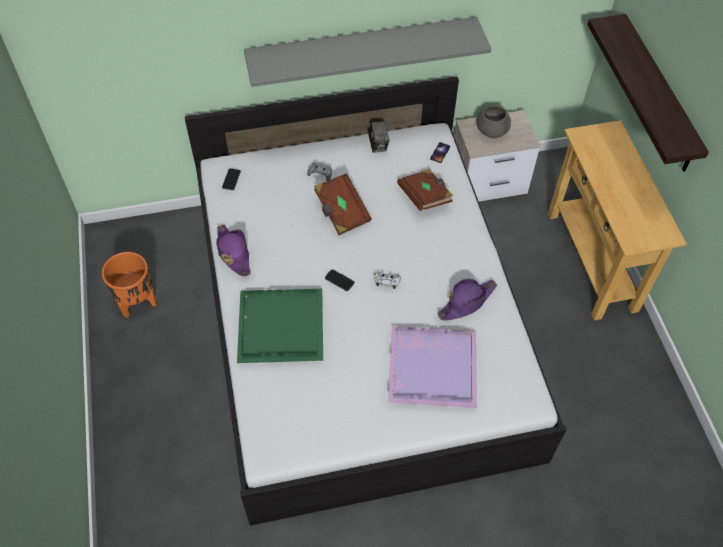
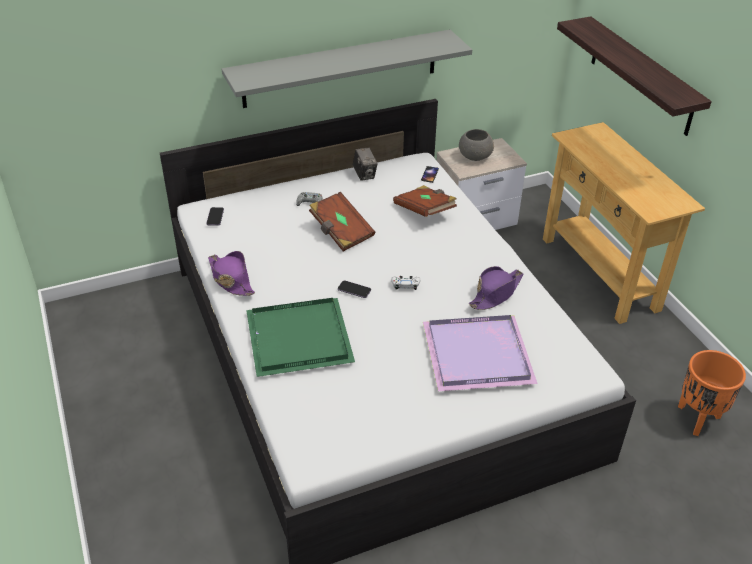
camera: 10 degrees left, 15 degrees down
orange planter [102,252,157,318] -> orange planter moved to [678,350,746,436]

